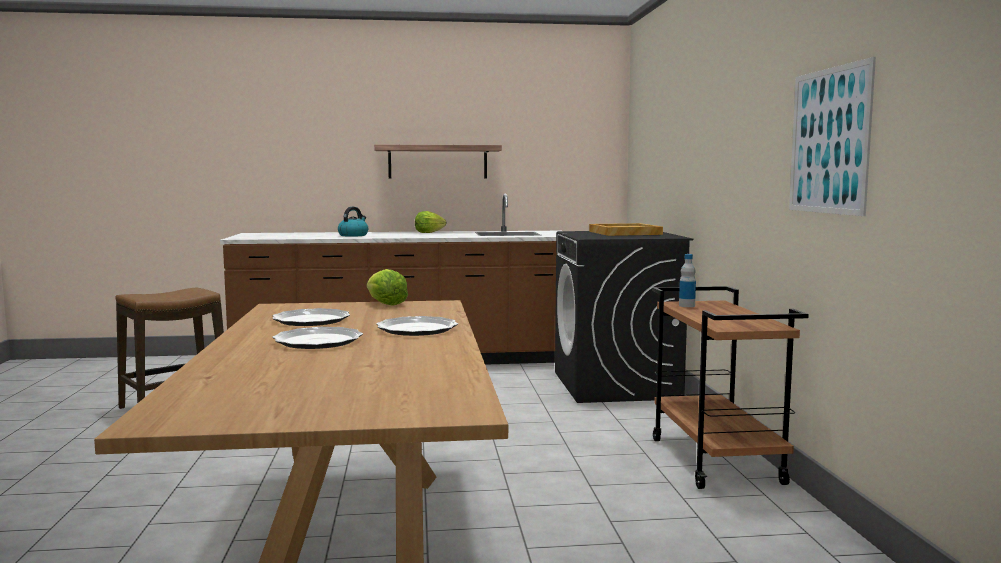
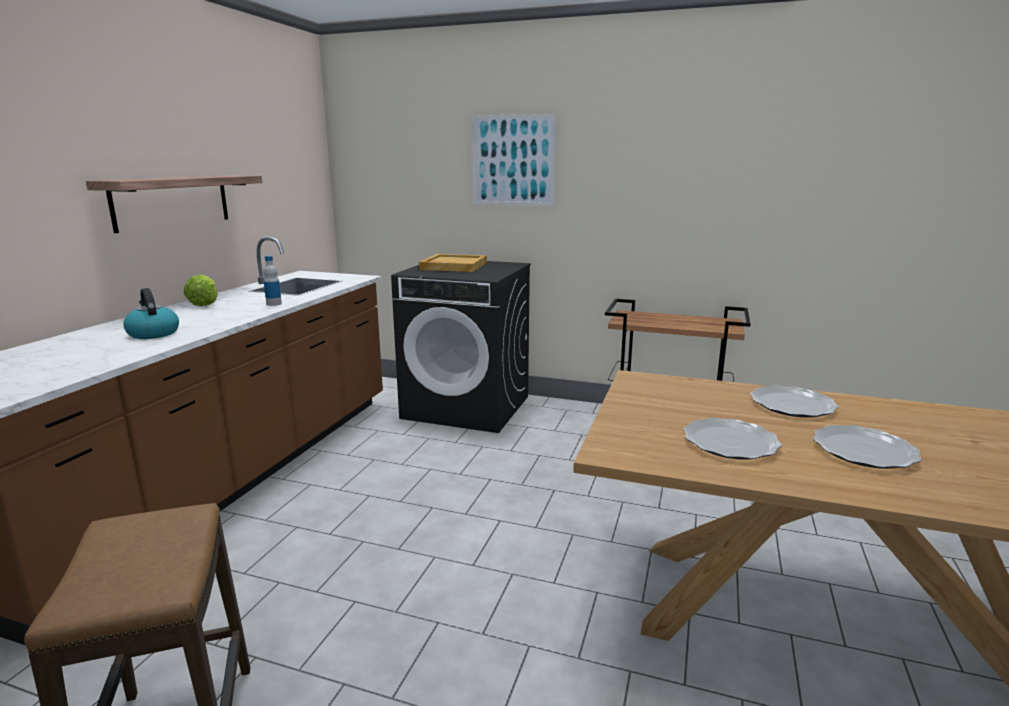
camera: 65 degrees left, 10 degrees up
lettuce [367,269,408,306] -> none
bottle [679,254,696,307] -> bottle moved to [263,256,282,306]
picture [789,57,876,216] -> picture moved to [472,114,556,206]

